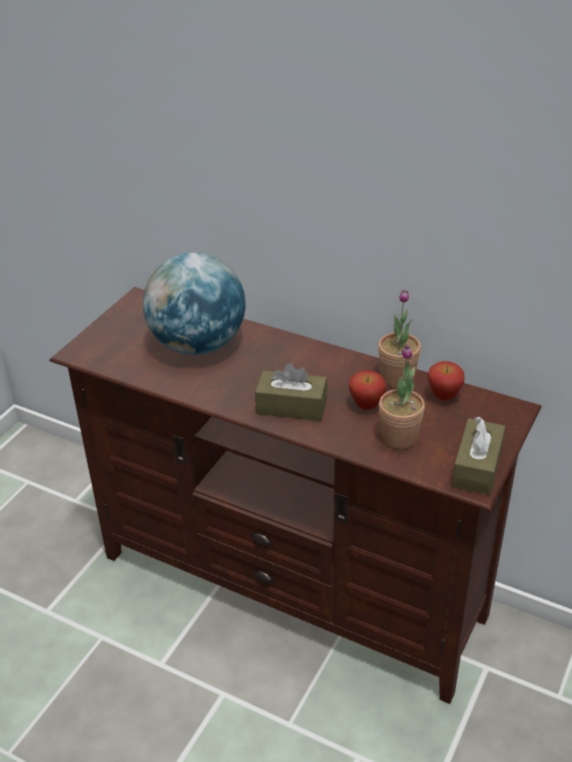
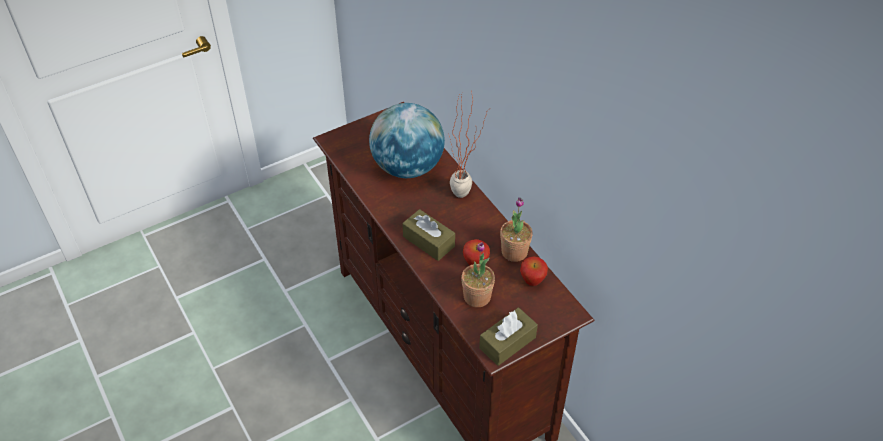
camera: 30 degrees right, 10 degrees up
none -> potted plant [449,91,488,198]

